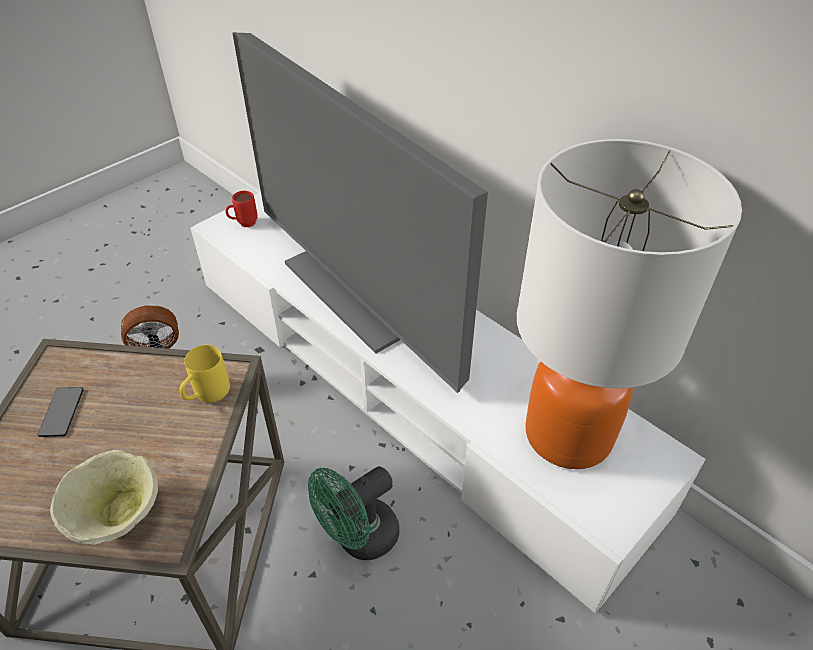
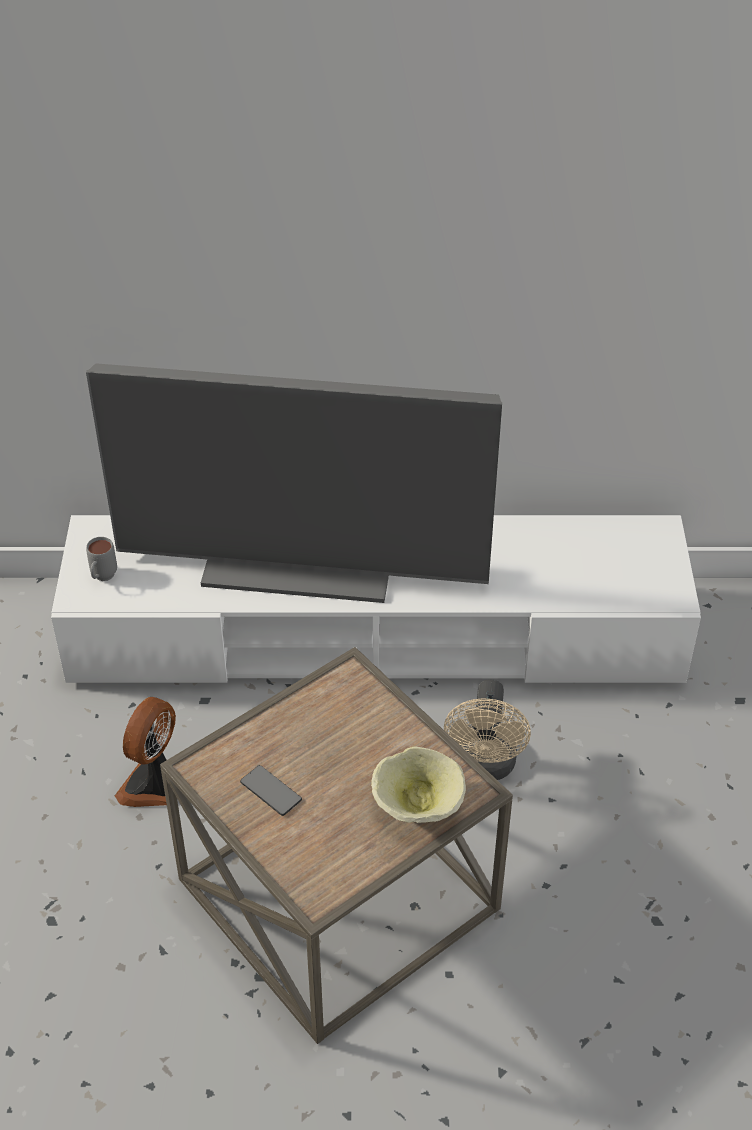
camera: 45 degrees left, 0 degrees up
yellow mug [180,345,230,402] -> none
red mug [225,191,258,227] -> grey mug [86,537,117,581]
green fan [308,466,399,560] -> beige fan [444,679,531,780]
table lamp [517,139,742,469] -> none

